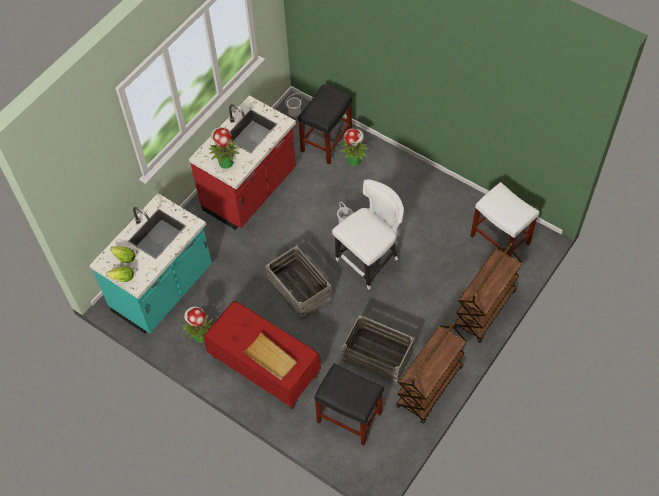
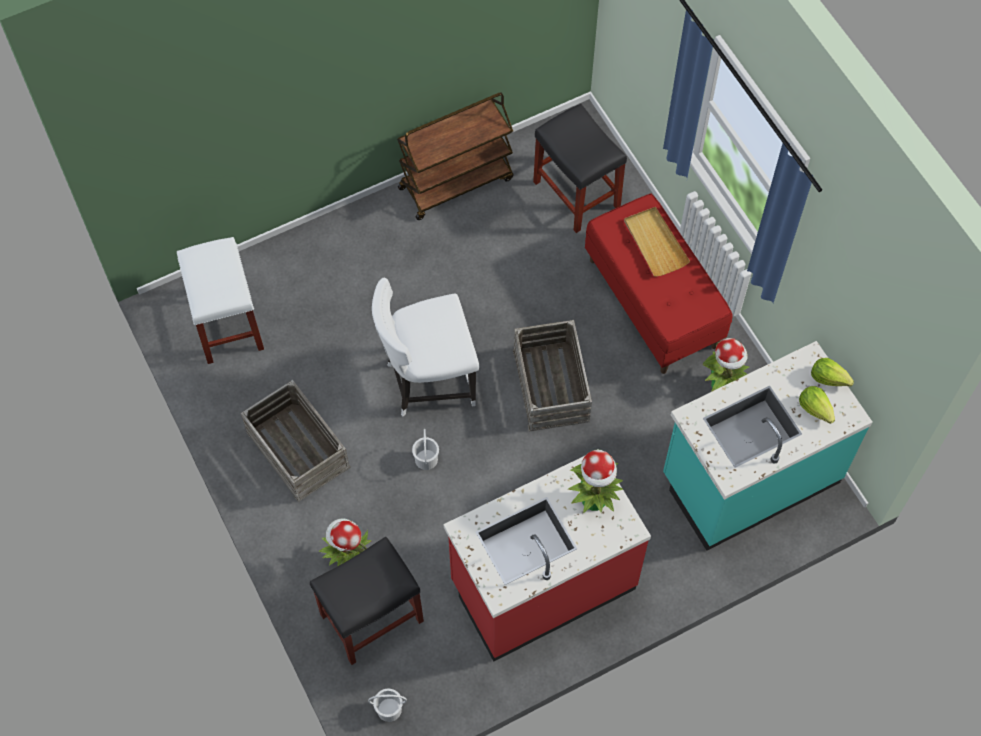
camera: 155 degrees left, 5 degrees up
crate [342,315,415,385] -> crate moved to [241,380,350,502]
brown cart [455,243,523,343] -> none

